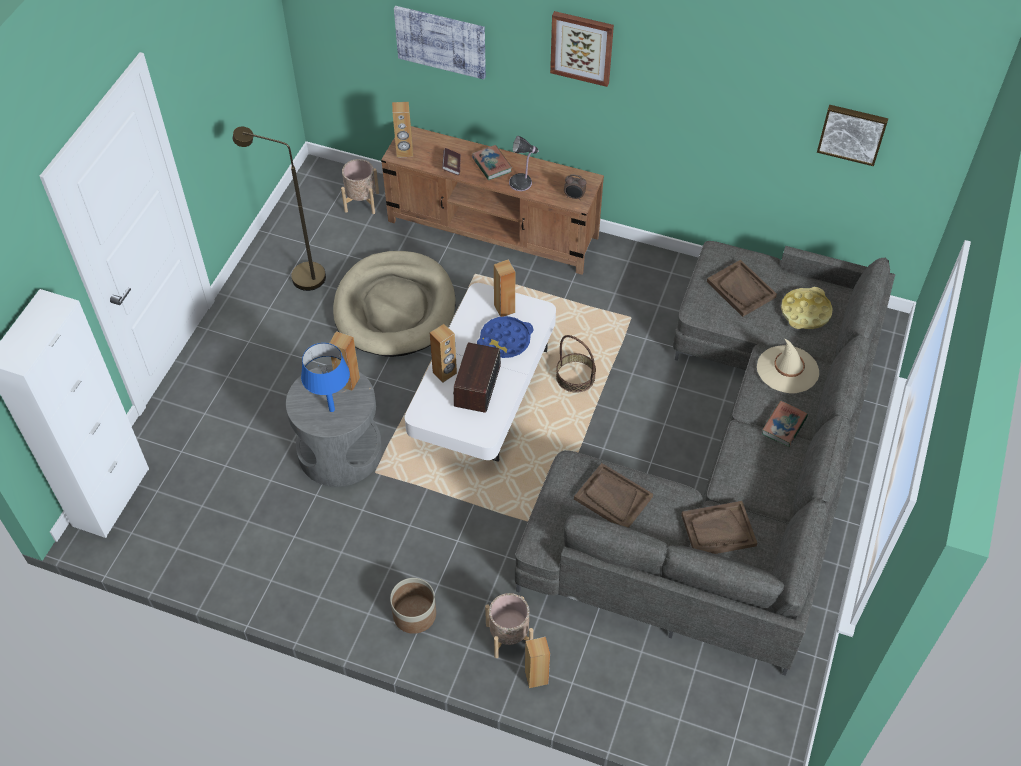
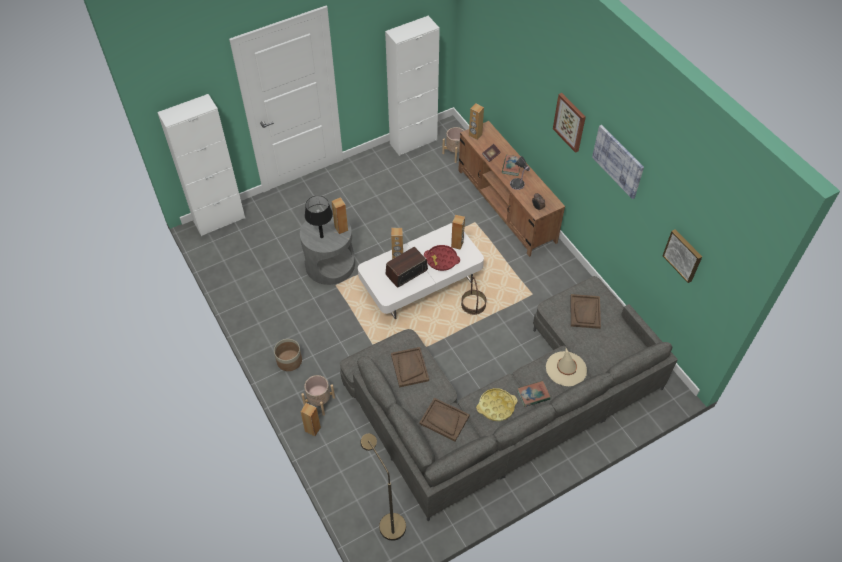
camera: 40 degrees right, 0 degrees up
brown floor lamp [233,127,326,291] -> brown floor lamp moved to [360,434,406,541]
blue table lamp [301,343,350,412] -> black table lamp [305,196,333,238]
beige dog bed [333,251,456,357] -> none
picture [394,6,486,79] -> picture moved to [592,125,644,199]
blue tray [477,316,533,358] -> red tray [424,245,460,271]
yellow tray [781,287,833,329] -> yellow tray moved to [476,388,518,421]
none -> white cabinet [385,16,440,156]

